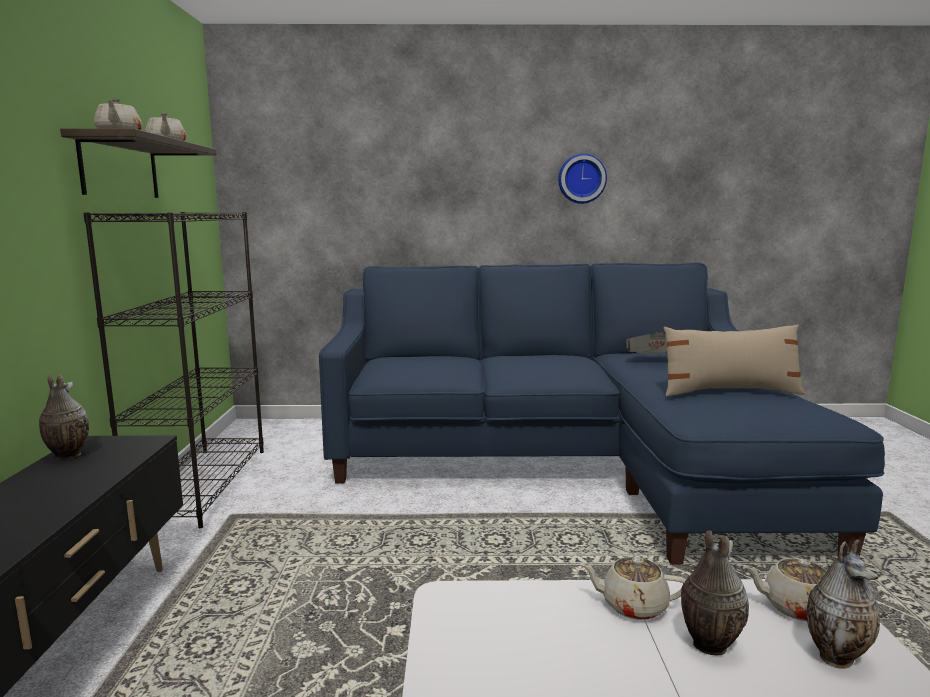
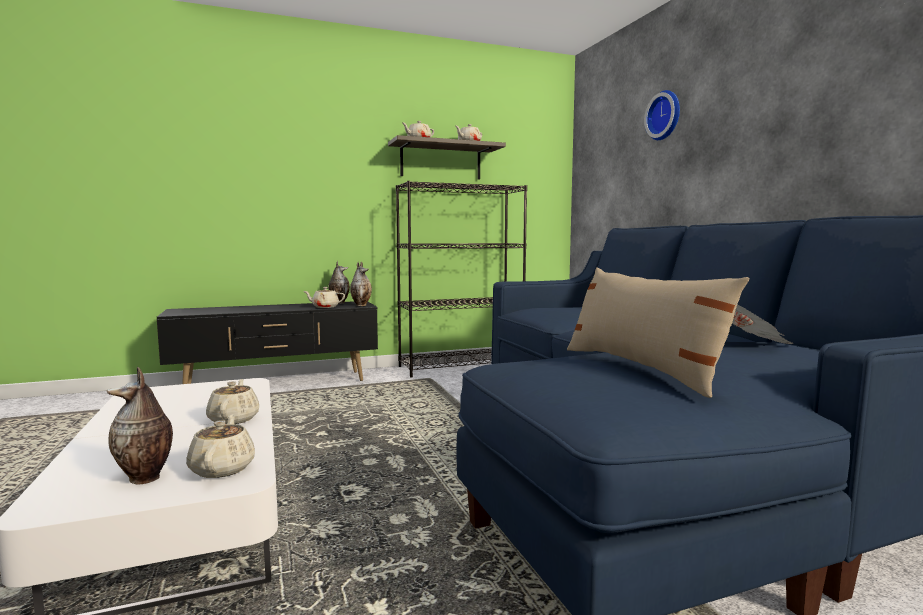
camera: 70 degrees right, 5 degrees down
wall clock [558,153,607,204] -> wall clock moved to [644,90,680,140]
vase [681,530,749,655] -> vase moved to [350,262,372,306]
none -> beige teapot [304,287,345,308]

